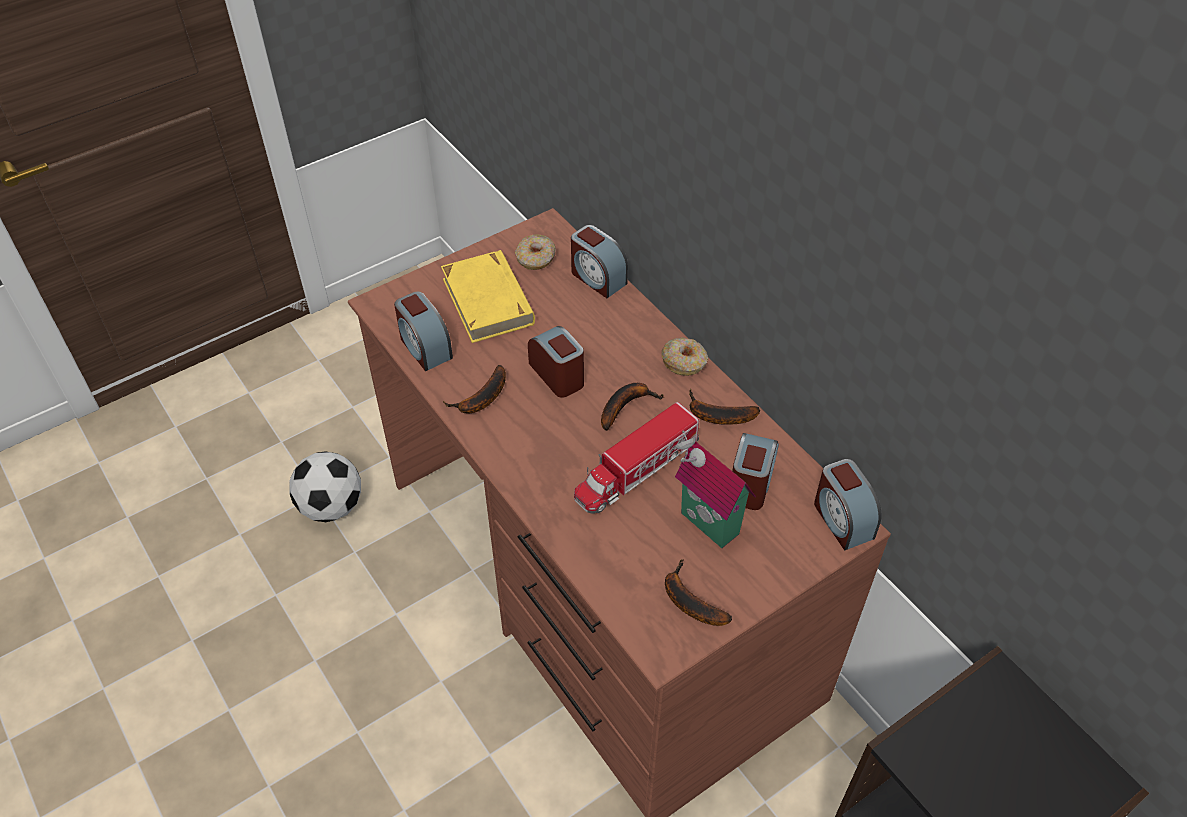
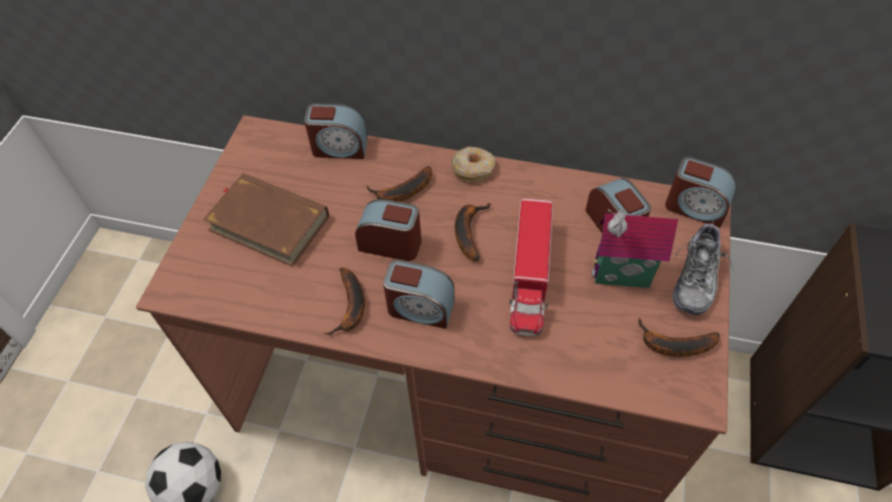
camera: 40 degrees left, 5 degrees up
alarm clock [394,292,453,371] -> alarm clock moved to [383,260,455,329]
yellow book [441,250,535,343] -> brown book [203,173,329,267]
donut [515,235,556,270] -> none
banana [689,389,760,425] -> banana moved to [366,166,432,202]
none -> shoe [672,219,734,315]

